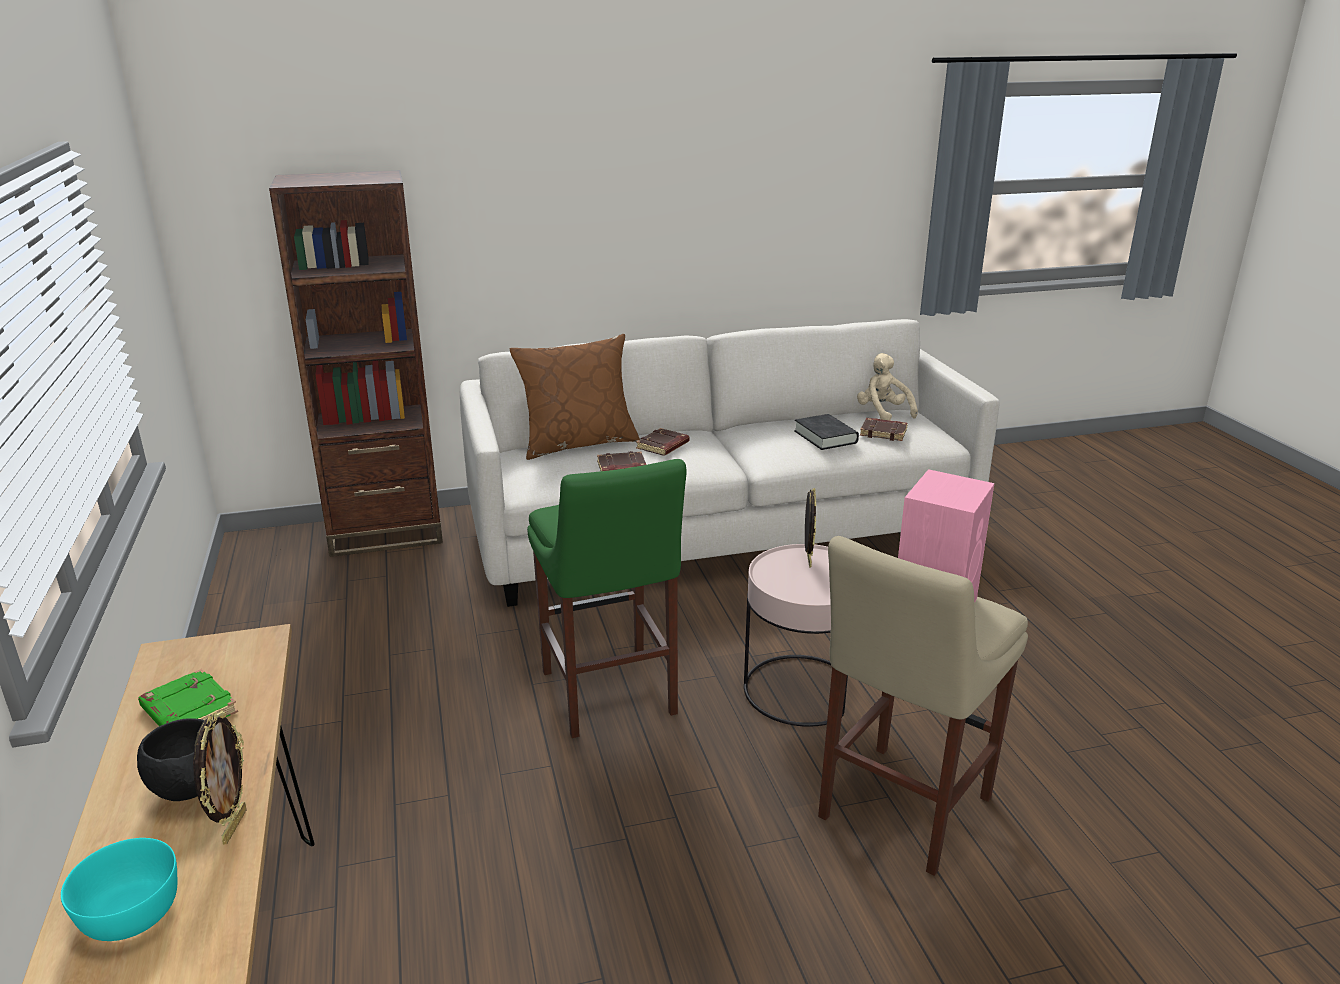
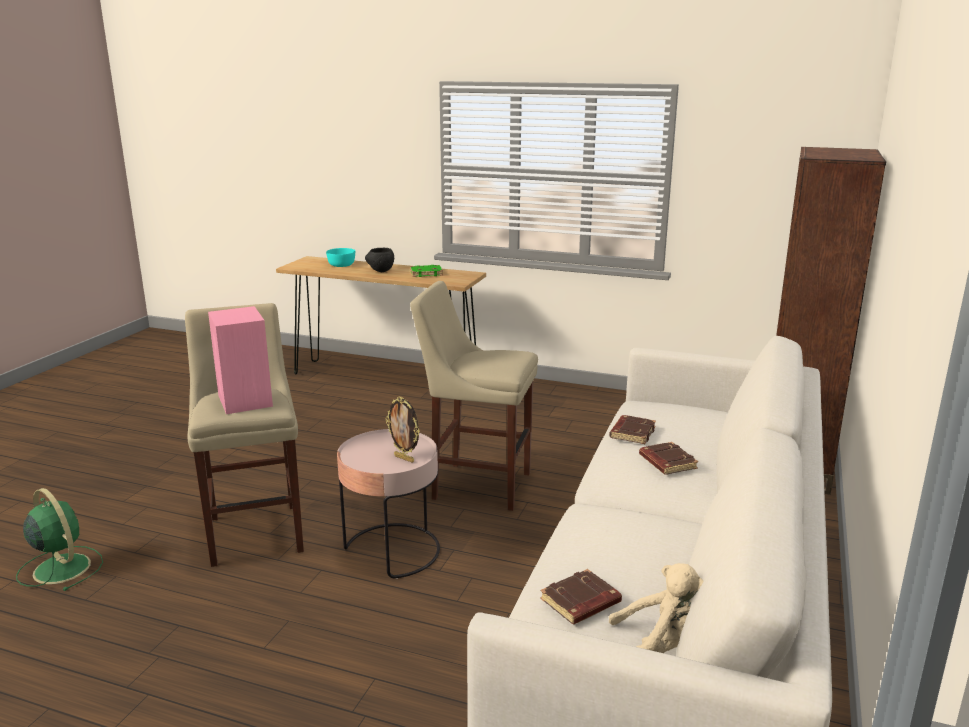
camera: 125 degrees right, 5 degrees down
picture frame [193,710,246,845] -> none
brown pillow [510,334,640,460] -> none
green stool [527,459,687,738] -> beige stool [410,281,538,511]
black book [794,414,859,450] -> none
none -> green fan [16,488,103,591]

